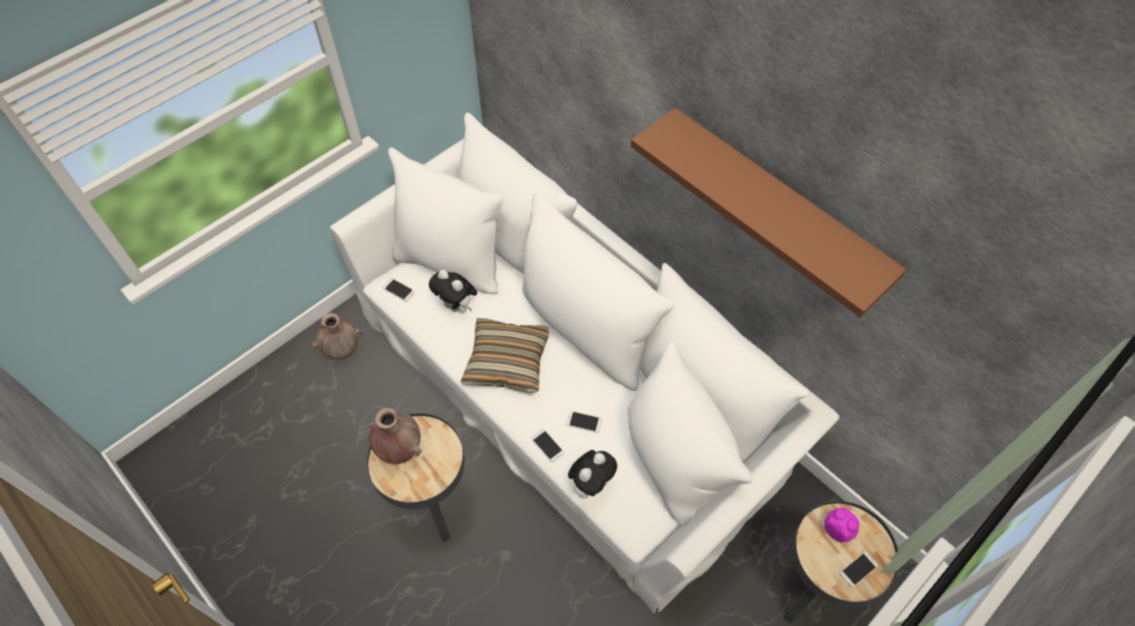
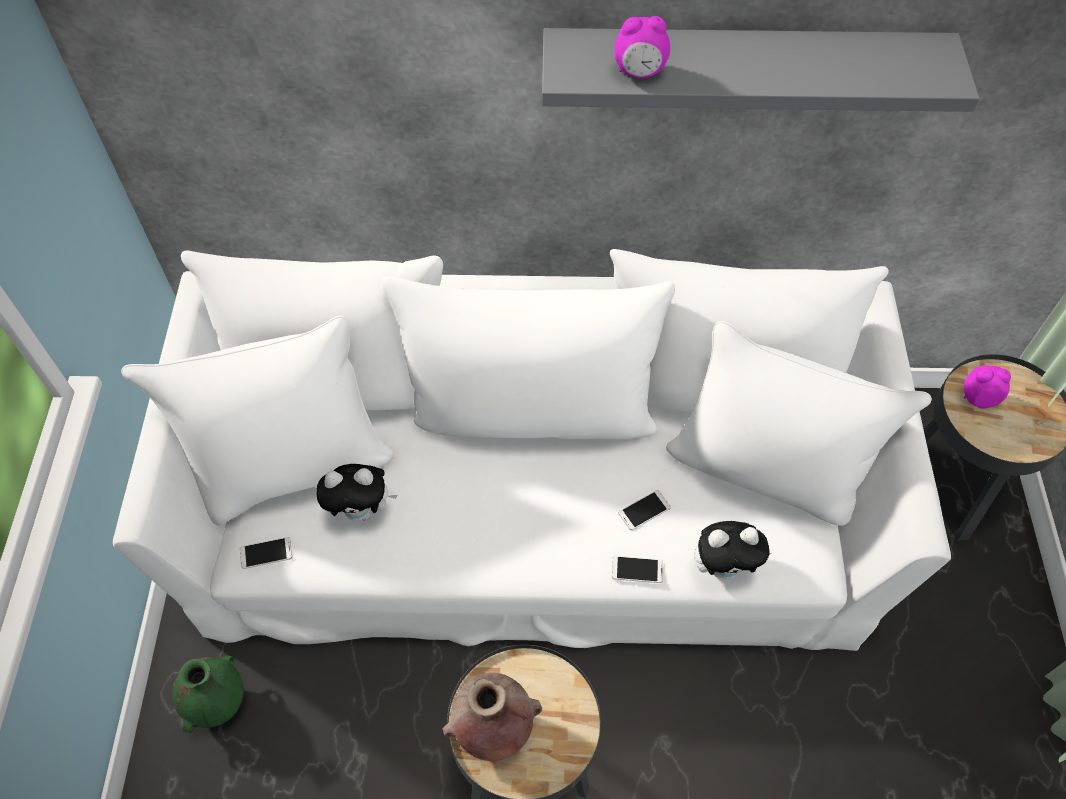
camera: 45 degrees left, 0 degrees up
brown vase [312,313,362,360] -> green vase [172,655,244,733]
pillow [461,318,549,394] -> none
plush toy [568,450,617,499] -> plush toy turned 90 degrees clockwise [694,521,772,579]
brown shelf [631,108,907,318] -> grey shelf [542,28,980,112]
phone [840,552,878,587] -> none
none -> alarm clock [615,16,670,78]

